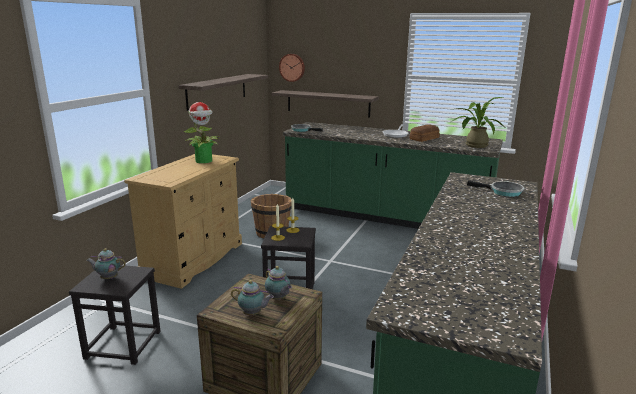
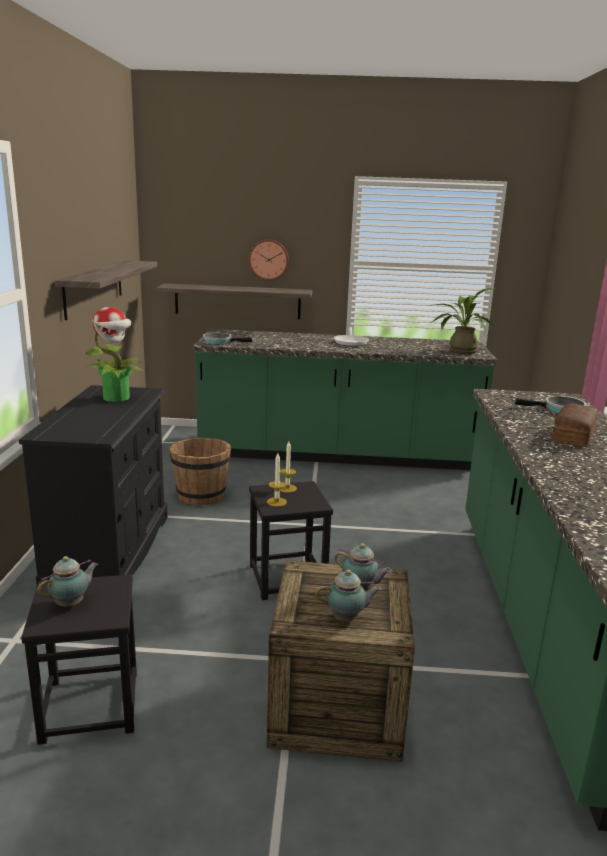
camera: 20 degrees left, 0 degrees up
teapot [86,248,126,279] -> teapot turned 150 degrees clockwise [37,556,98,607]
beige dresser [124,154,242,289] -> black dresser [19,385,168,585]
wall clock [279,54,305,82] -> wall clock moved to [249,239,289,281]
bread [409,124,440,142] -> bread moved to [552,404,598,446]

